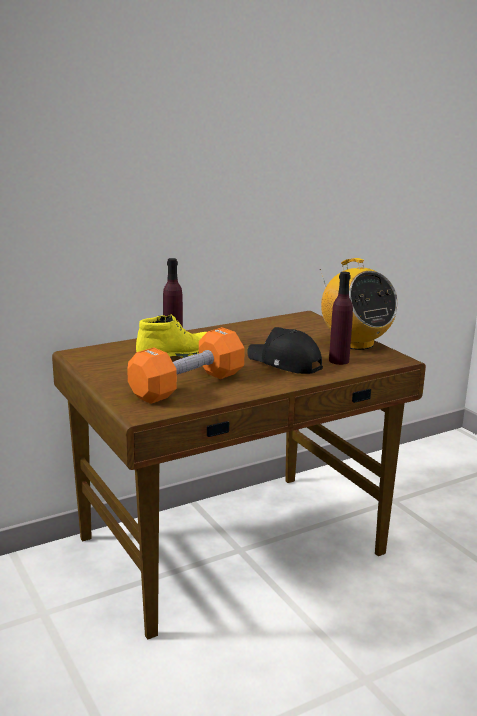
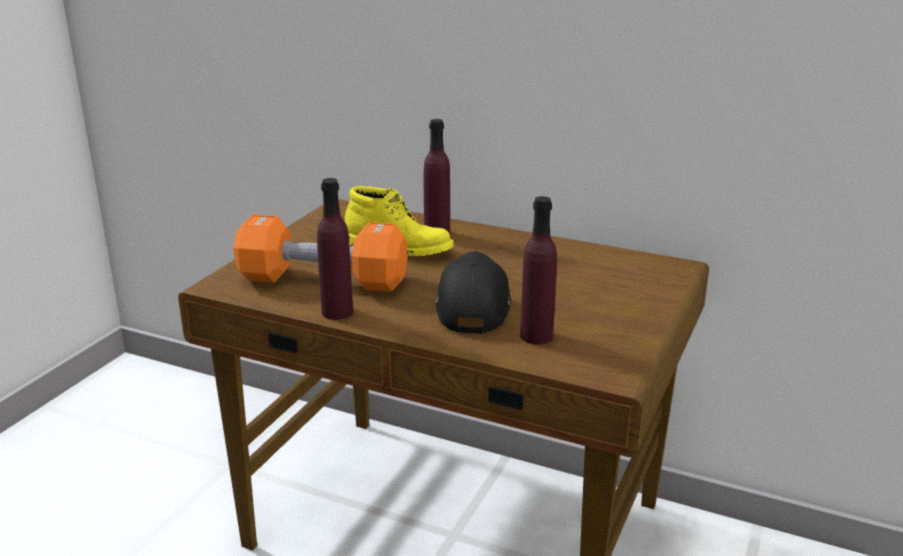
camera: 55 degrees right, 5 degrees up
radio [320,258,398,350] -> none
none -> purple bottle [317,178,353,320]

